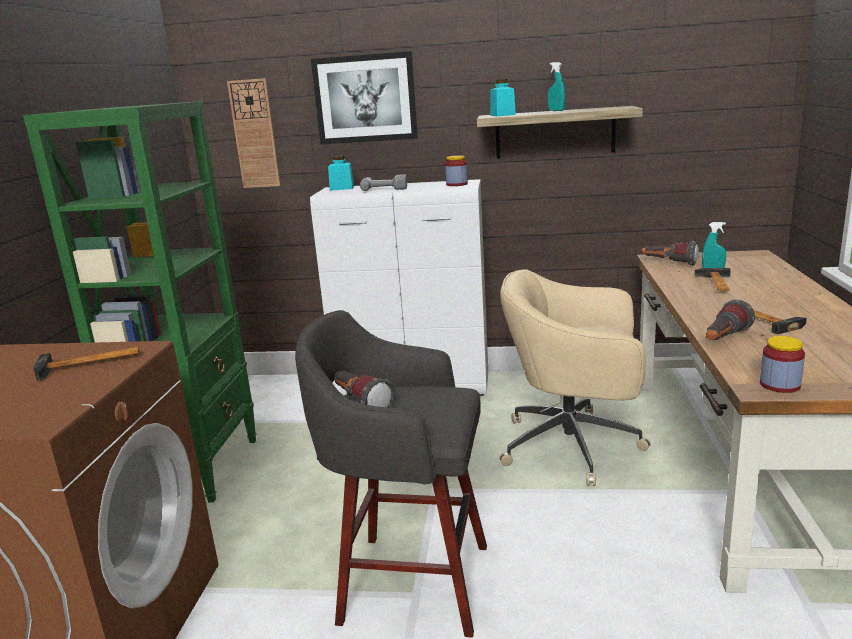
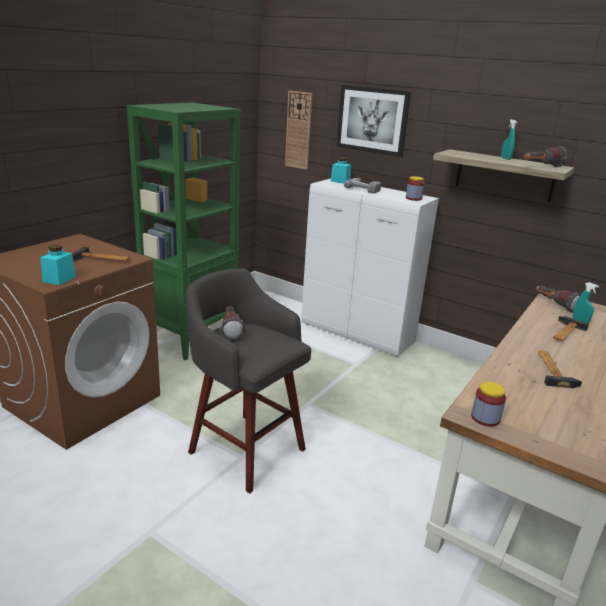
camera: 25 degrees right, 5 degrees up
turquoise jar [490,79,516,116] -> turquoise jar moved to [40,244,76,285]
beige office chair [500,269,651,486] -> none
flashlight [706,300,755,340] -> flashlight moved to [524,146,568,167]

